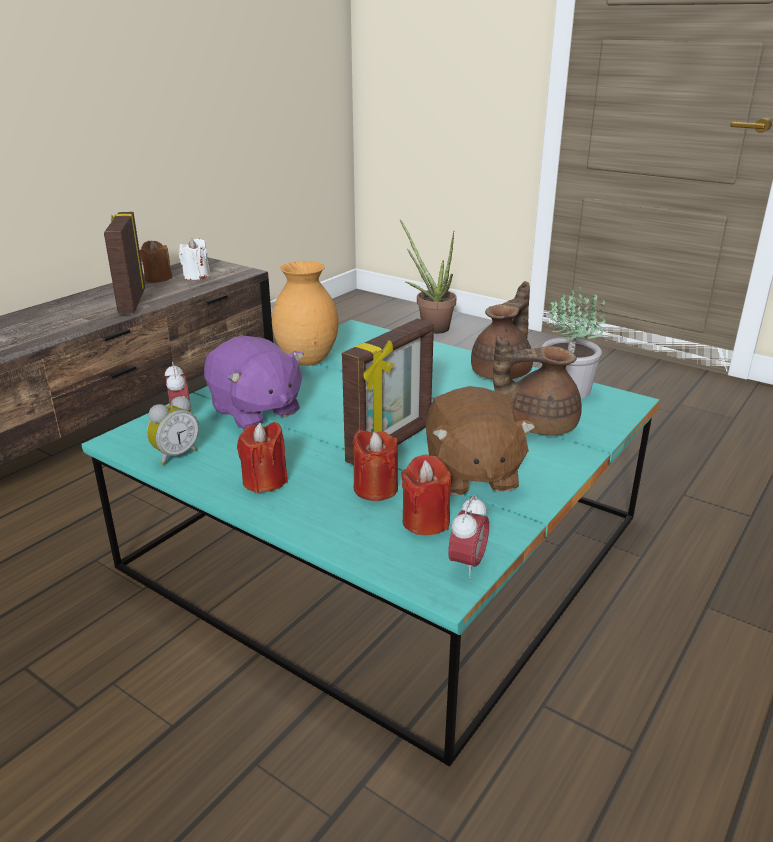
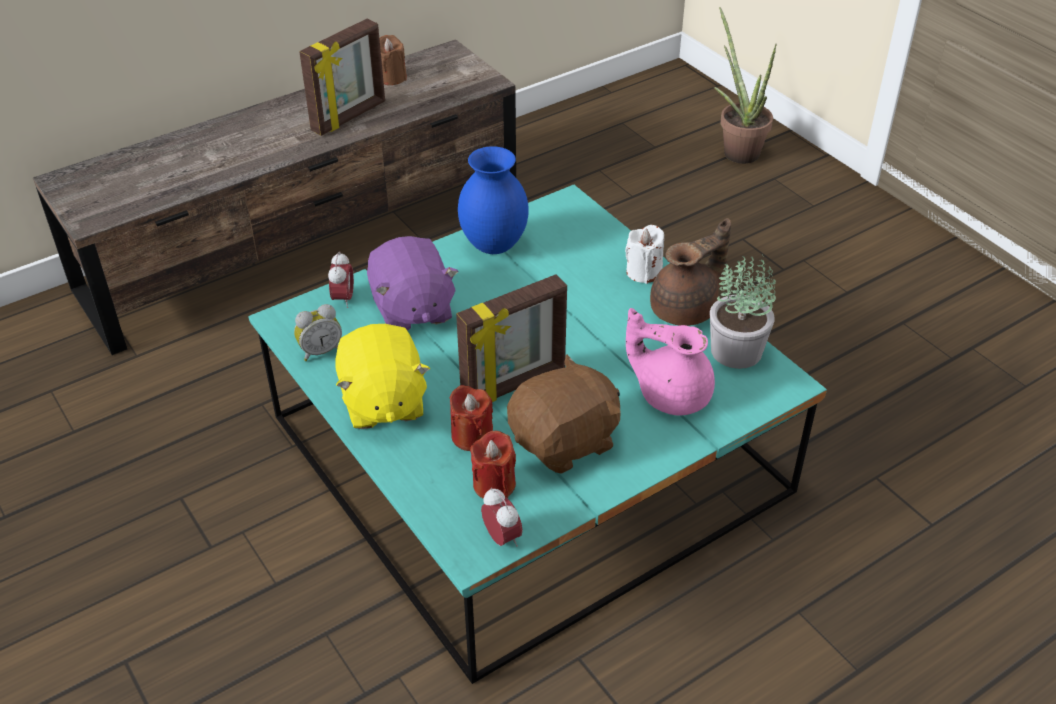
camera: 20 degrees right, 15 degrees up
picture frame [104,212,145,314] -> picture frame turned 150 degrees counterclockwise [299,19,385,136]
white candle [179,238,210,280] -> white candle moved to [625,225,664,284]
red candle [237,422,288,493] -> yellow plush toy [335,324,430,429]
brown vase [272,261,339,366] -> blue vase [458,146,529,254]
brown plush toy [425,386,536,496] -> brown plush toy turned 135 degrees counterclockwise [507,354,621,474]
alarm clock [448,495,489,578] -> alarm clock turned 75 degrees counterclockwise [481,488,523,547]
brown teapot [493,336,582,435] -> pink teapot [626,308,715,416]

